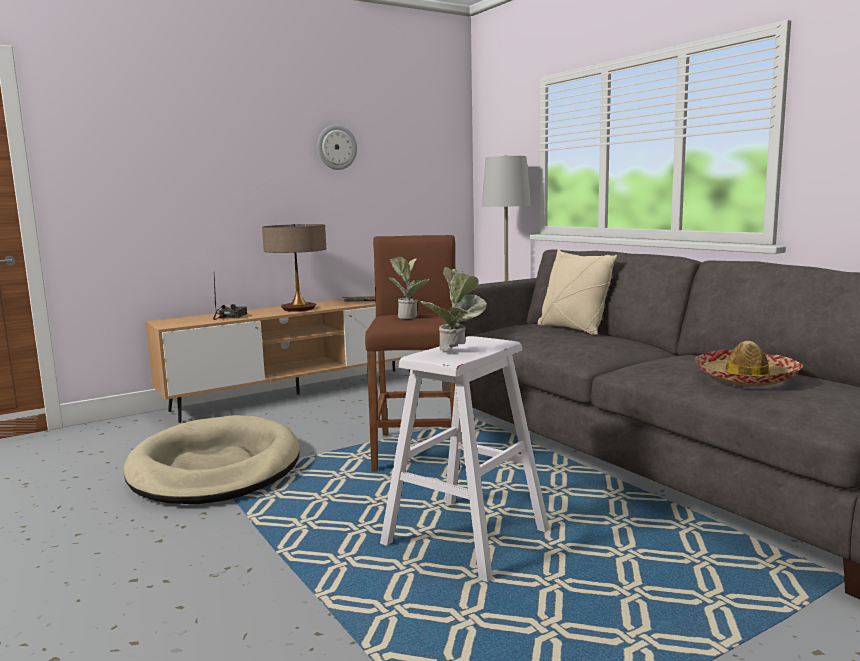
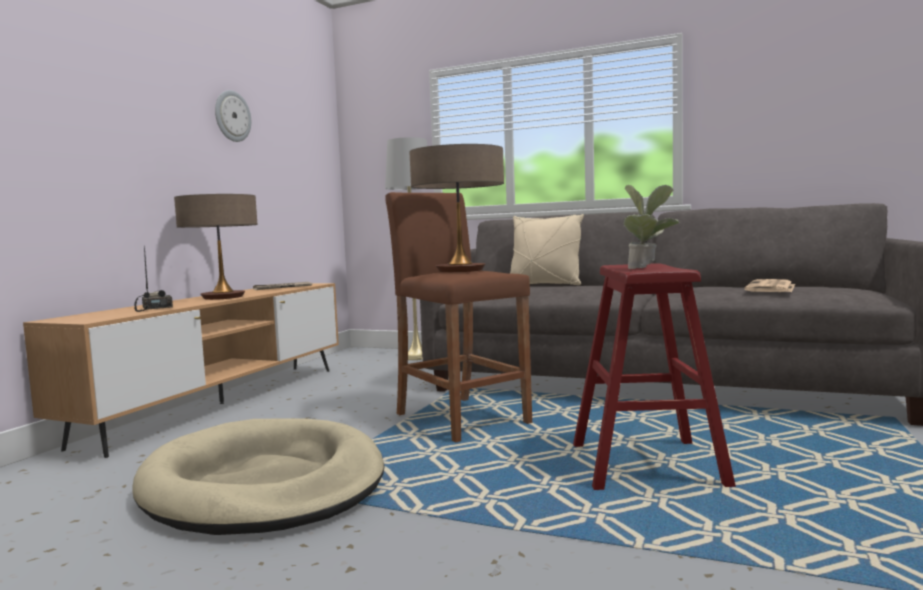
camera: 35 degrees left, 5 degrees down
white stool [380,336,549,582] -> red stool [573,263,736,490]
potted plant [389,257,430,319] -> table lamp [410,144,504,272]
hat [695,341,803,386] -> newspaper [745,279,795,292]

